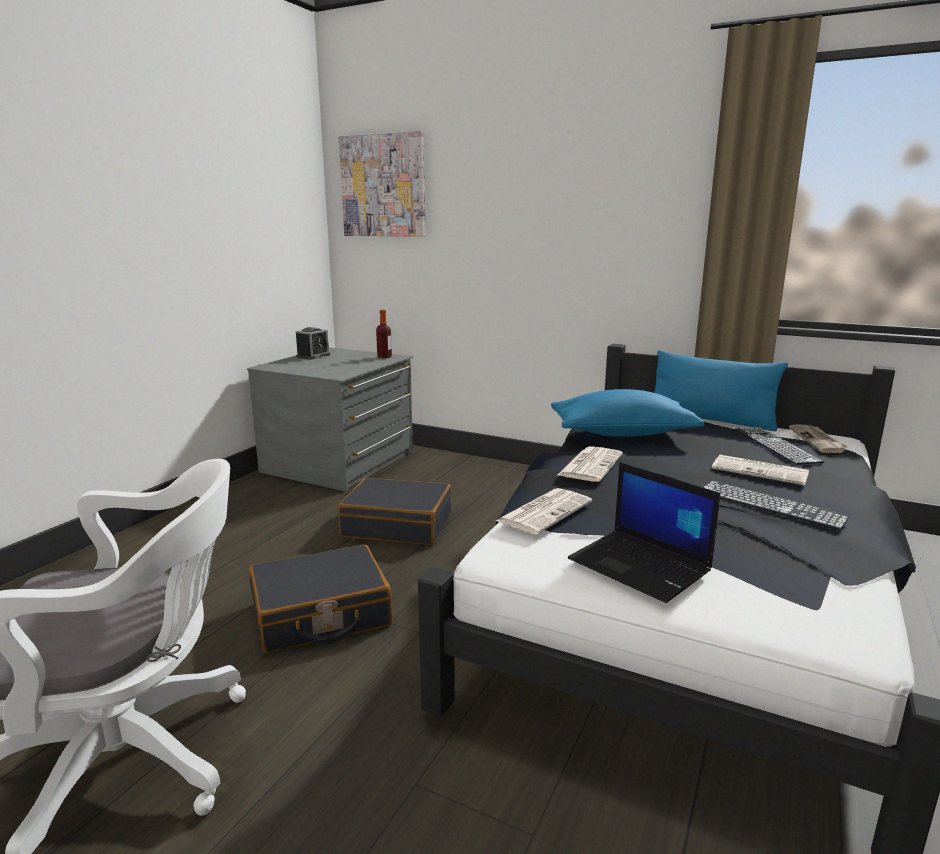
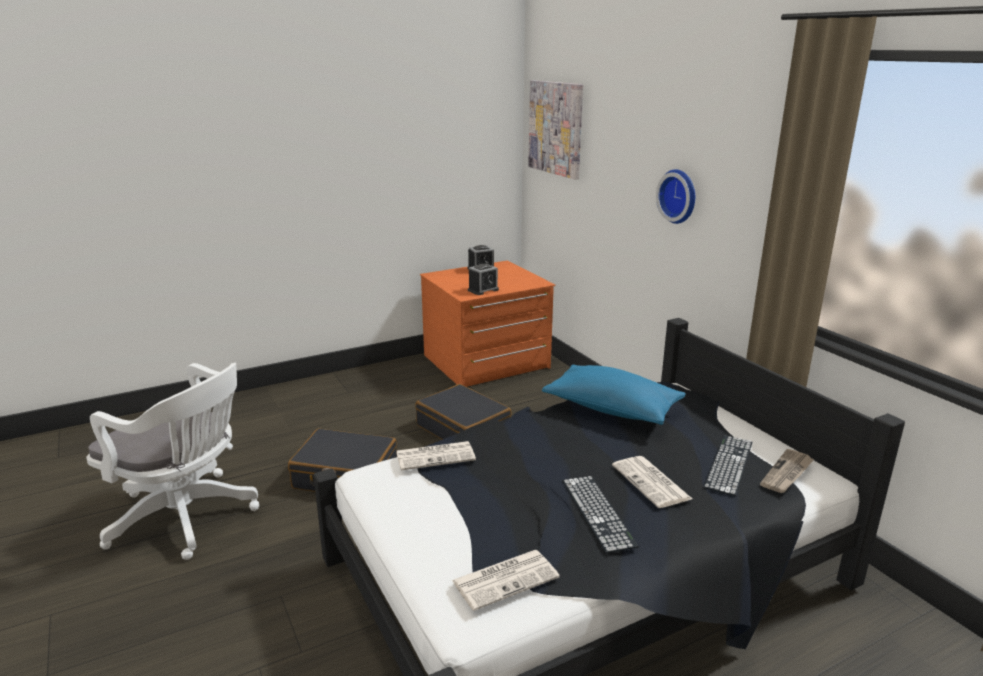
camera: 35 degrees right, 5 degrees up
grey dresser [247,347,413,492] -> orange dresser [420,260,555,387]
bottle [376,310,392,358] -> none
newspaper [558,446,623,482] -> newspaper moved to [451,550,560,611]
laptop [568,462,720,603] -> none
blue pillow [654,350,788,431] -> none
none -> alarm clock [468,264,499,295]
none -> wall clock [656,169,695,224]

